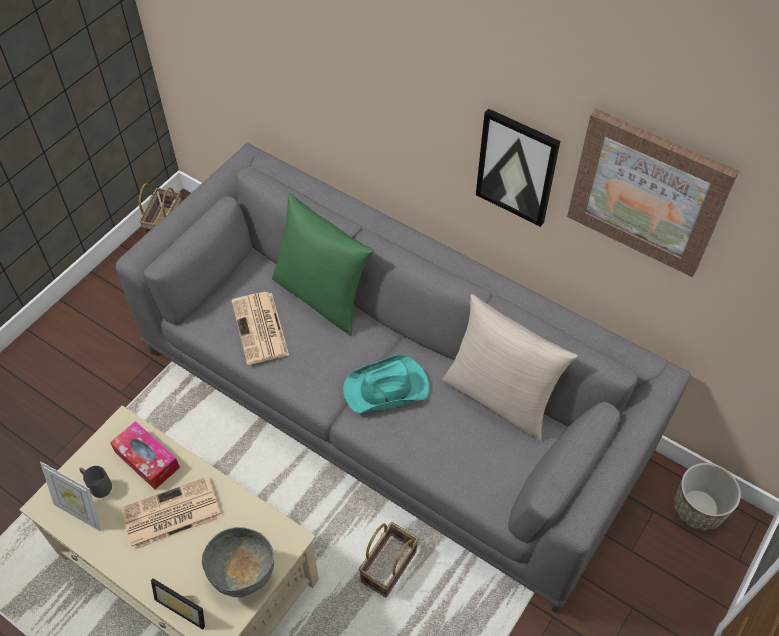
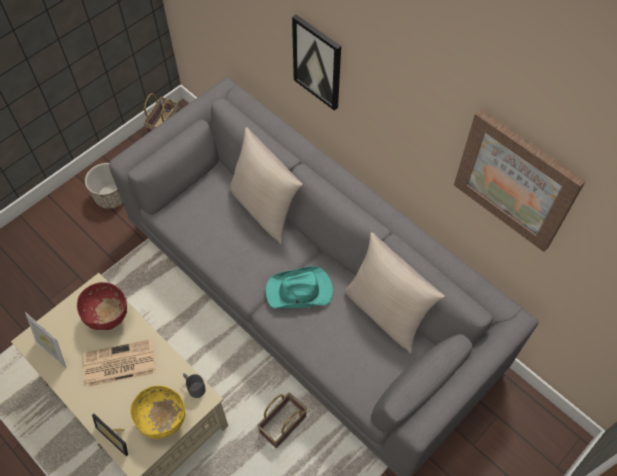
camera: 10 degrees right, 5 degrees up
grey mug [79,466,112,498] -> grey mug moved to [183,373,206,398]
tissue box [110,421,180,489] -> red bowl [77,282,127,330]
grey bowl [201,527,274,597] -> yellow bowl [130,385,185,439]
newspaper [231,292,289,365] -> none
green pillow [272,193,374,336] -> beige pillow [229,127,303,244]
picture [476,108,560,227] -> picture moved to [292,14,341,111]
planter [674,463,741,531] -> planter moved to [85,163,123,209]

